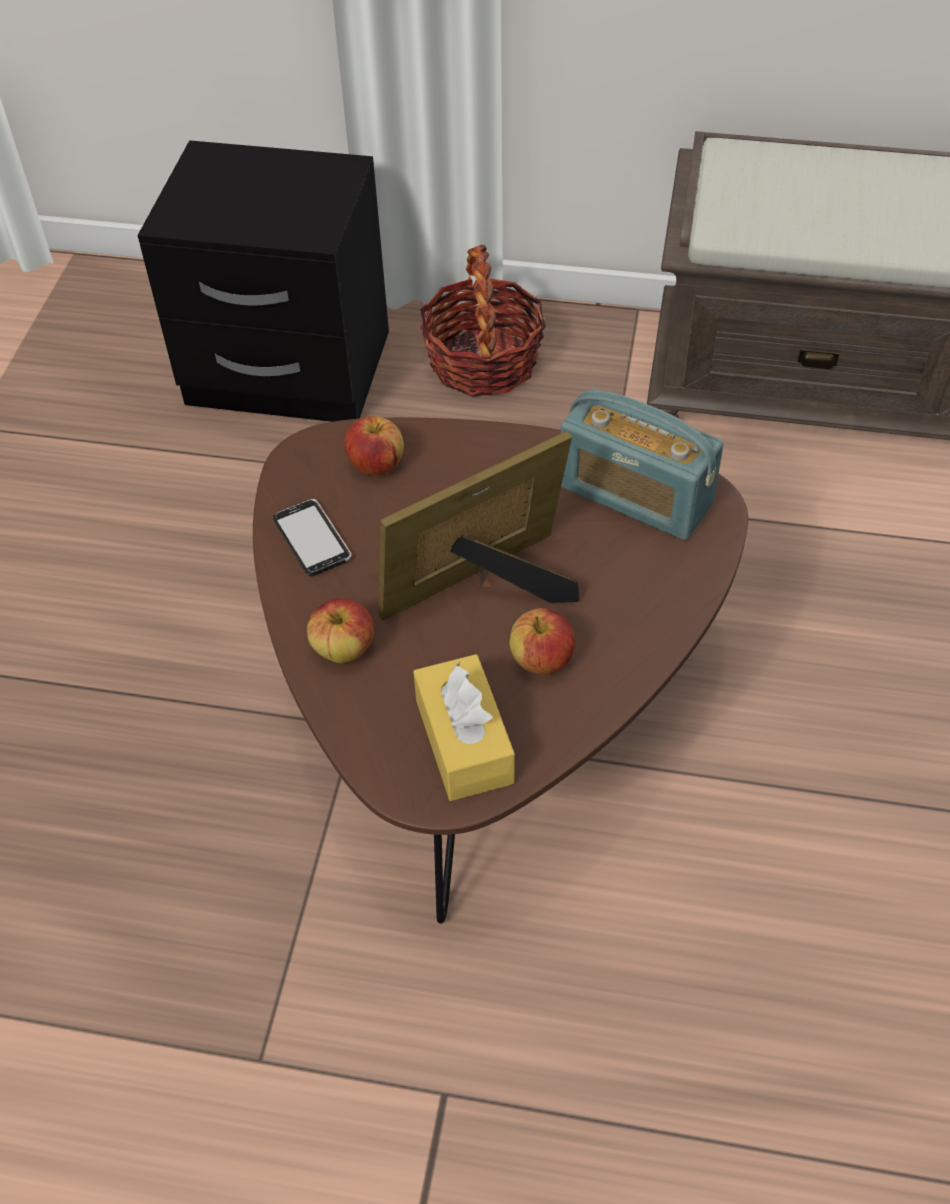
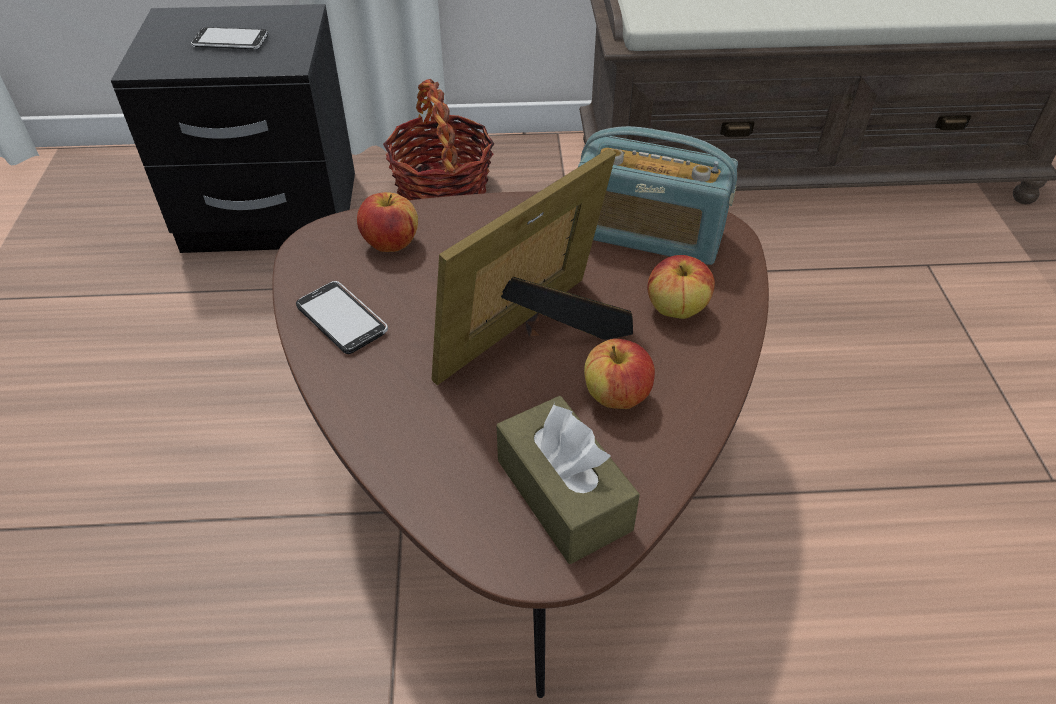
camera: 15 degrees left, 5 degrees down
apple [307,598,374,663] -> apple moved to [647,255,715,319]
yellow tissue box [413,654,515,801] -> brown tissue box [496,396,640,564]
none -> phone [191,27,268,49]

